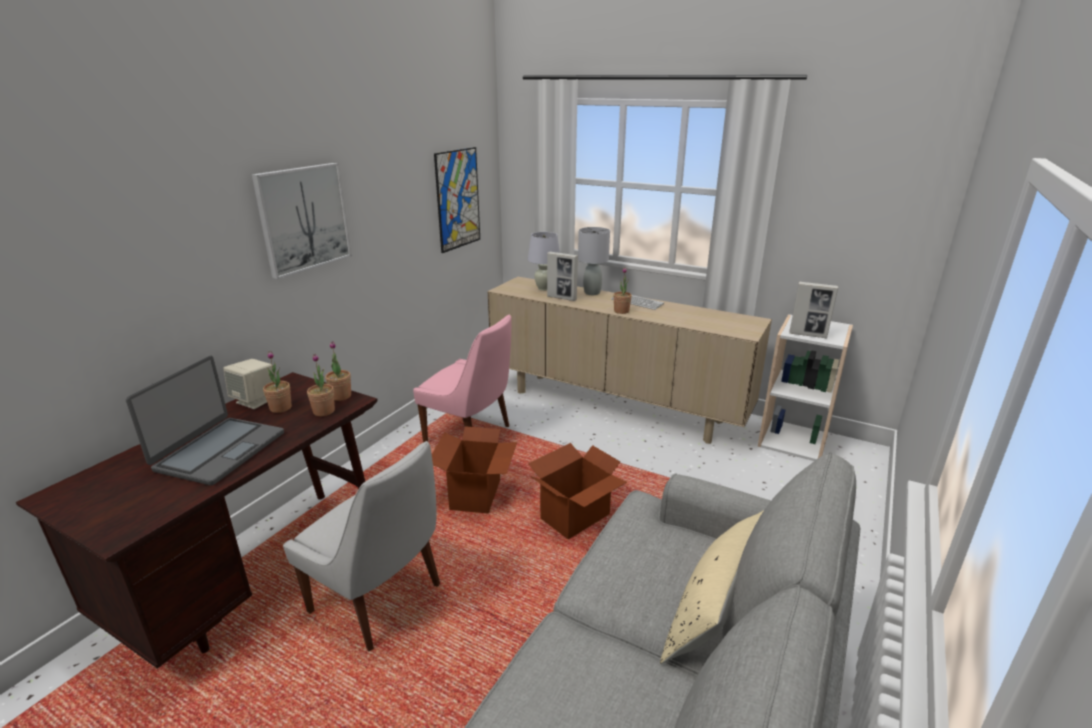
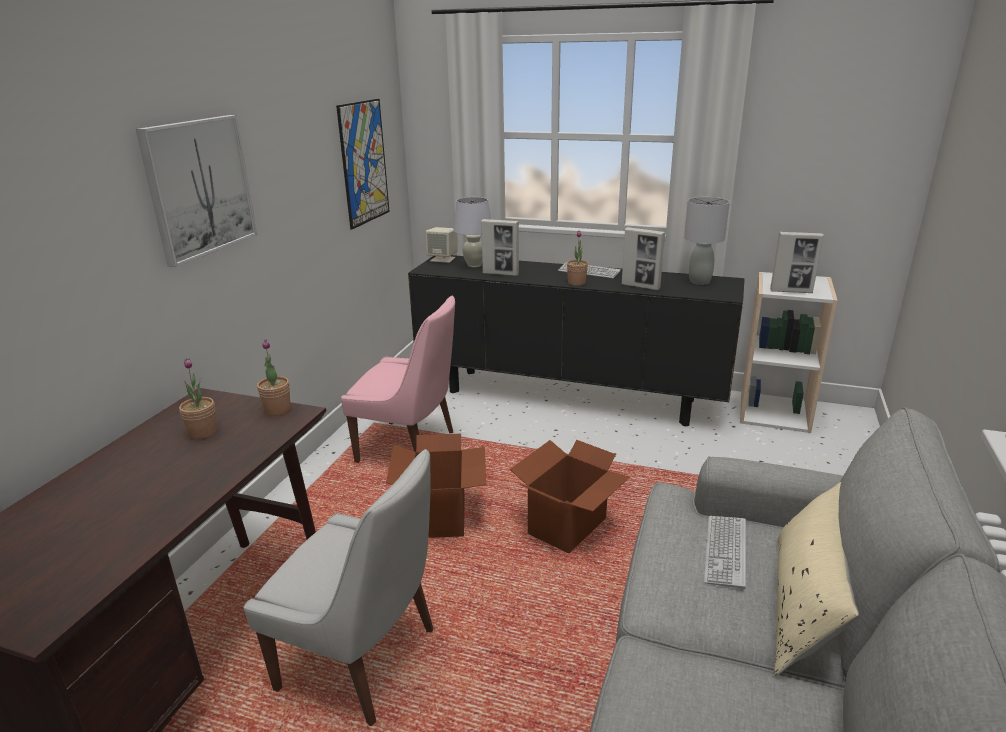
camera: 10 degrees left, 0 degrees up
laptop [126,356,284,485] -> none
beige speaker [223,359,274,409] -> beige speaker moved to [425,227,458,263]
potted plant [307,354,335,416] -> none
beige cabinet [488,277,772,444] -> black cabinet [408,255,745,426]
grey table lamp [578,227,610,295] -> grey table lamp moved to [684,197,730,285]
none -> picture frame [622,227,666,290]
none -> keyboard [704,516,746,589]

